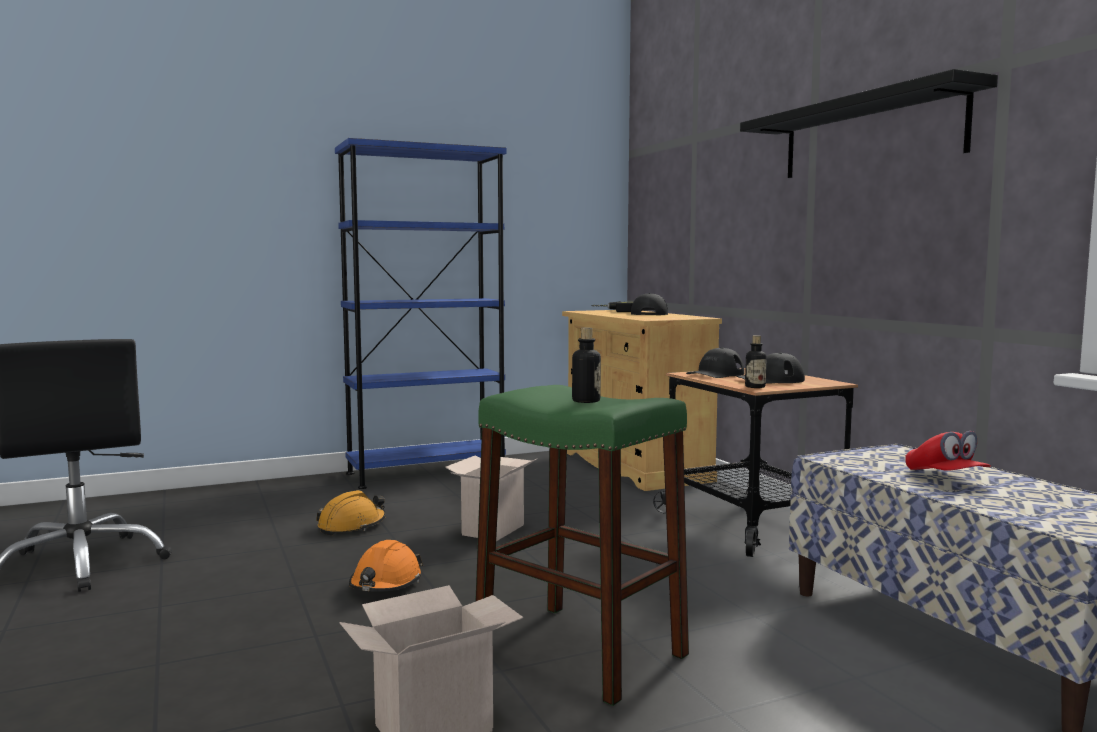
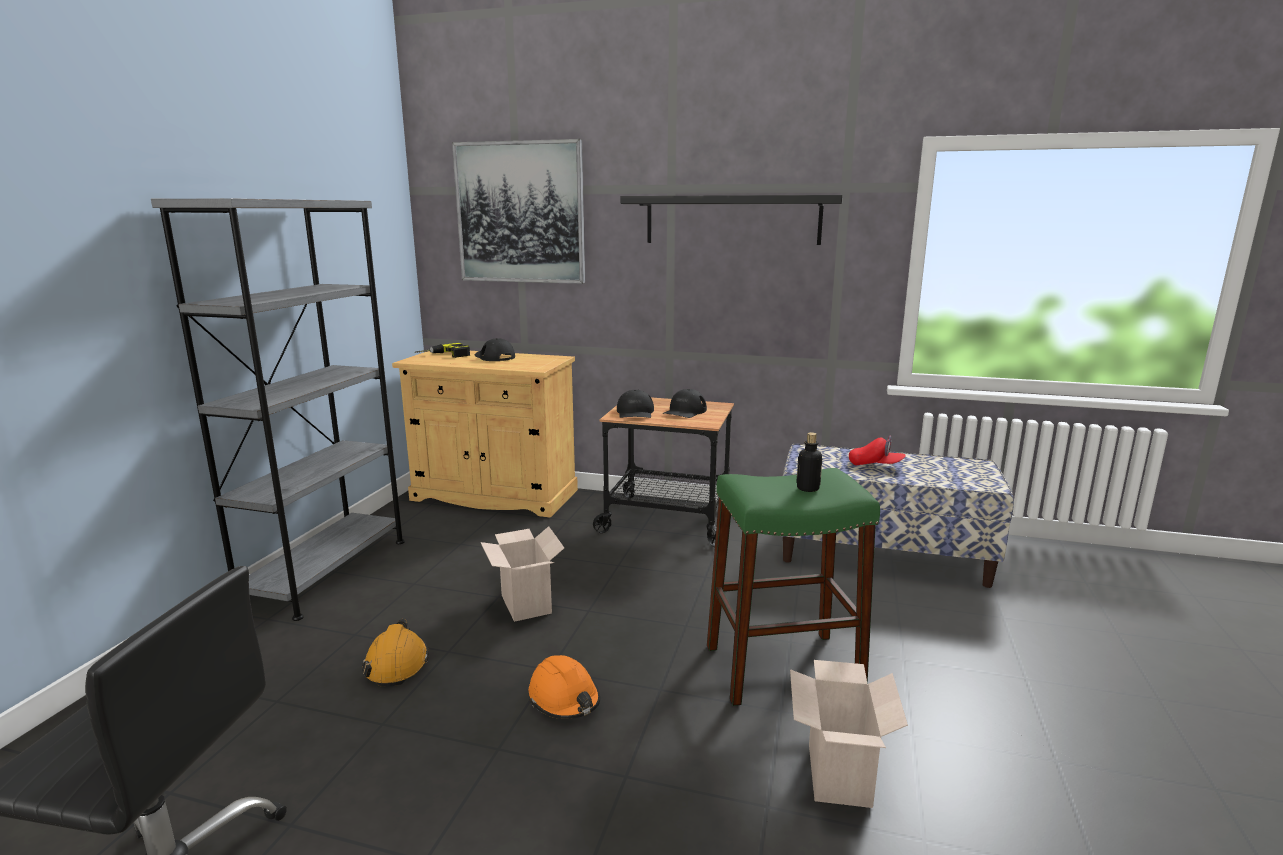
camera: 50 degrees left, 10 degrees up
blue bookcase [335,138,507,489] -> grey bookcase [151,198,405,621]
bottle [745,335,766,388] -> none
none -> picture [452,139,585,284]

